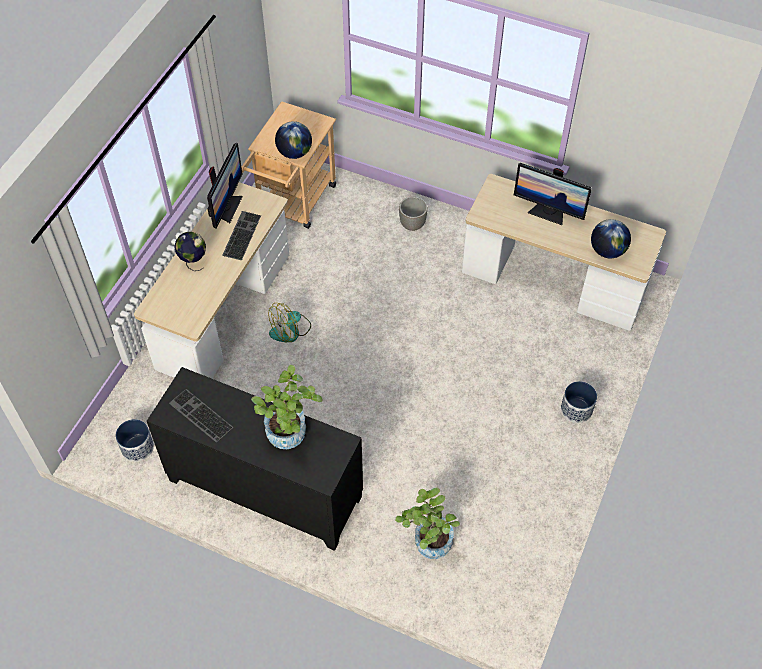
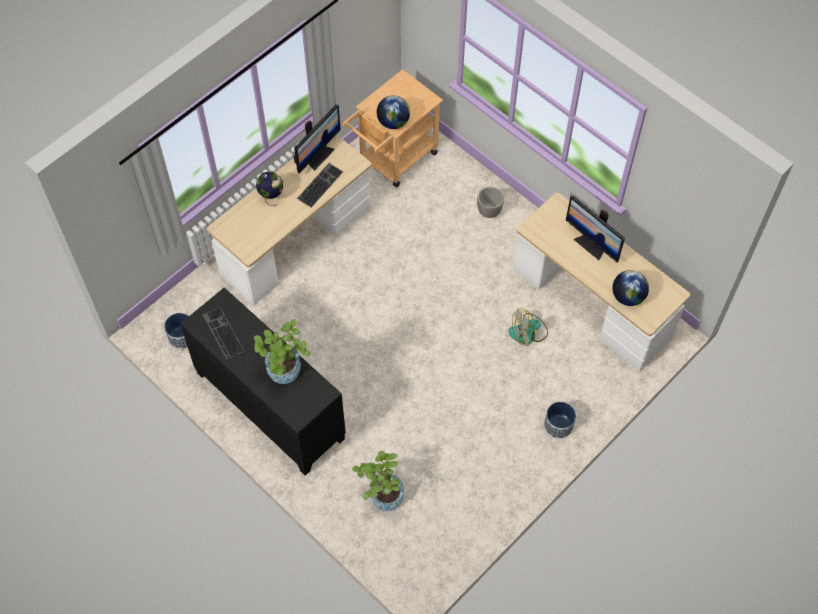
camera: 20 degrees right, 5 degrees up
fan [268,303,311,342] -> fan moved to [508,308,548,345]

